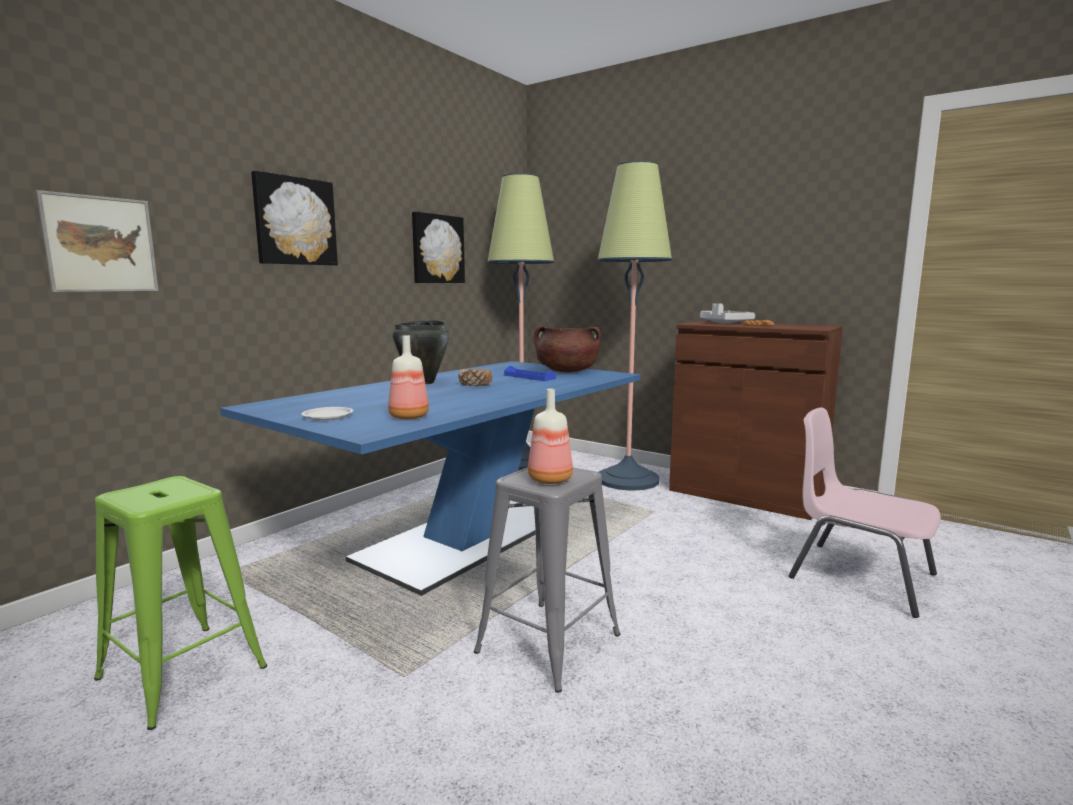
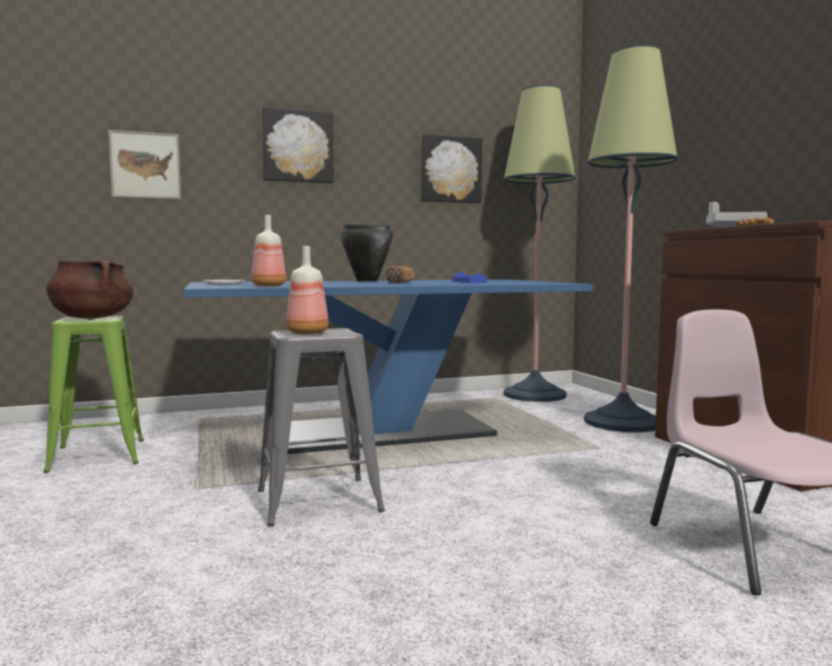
camera: 35 degrees right, 5 degrees down
brown cooking pot [534,326,601,373] -> brown cooking pot moved to [46,260,133,319]

